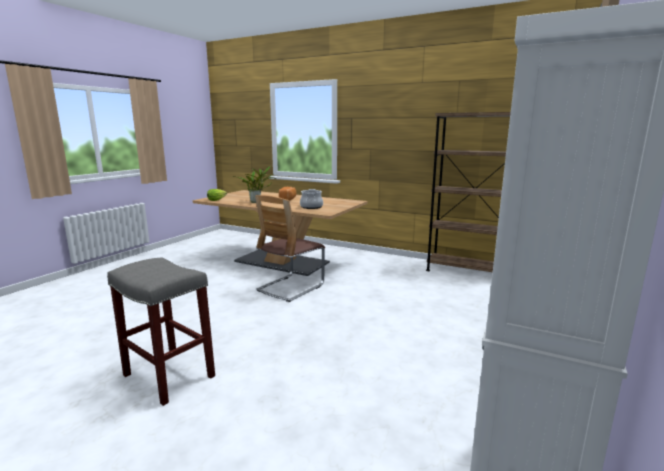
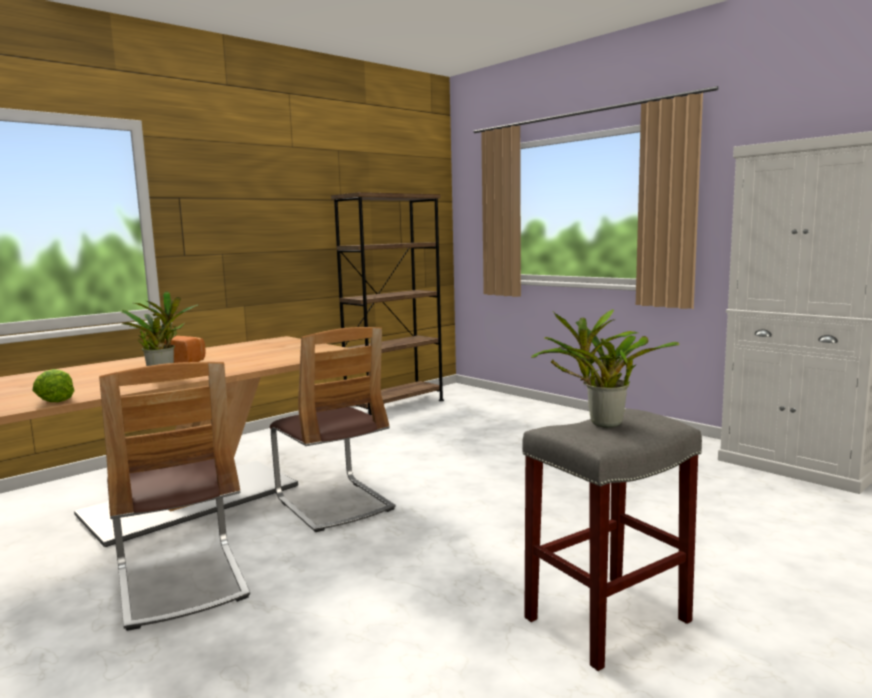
camera: 70 degrees left, 5 degrees down
cooking pot [300,189,323,209] -> none
none -> chair [99,362,250,631]
none -> potted plant [531,309,680,428]

